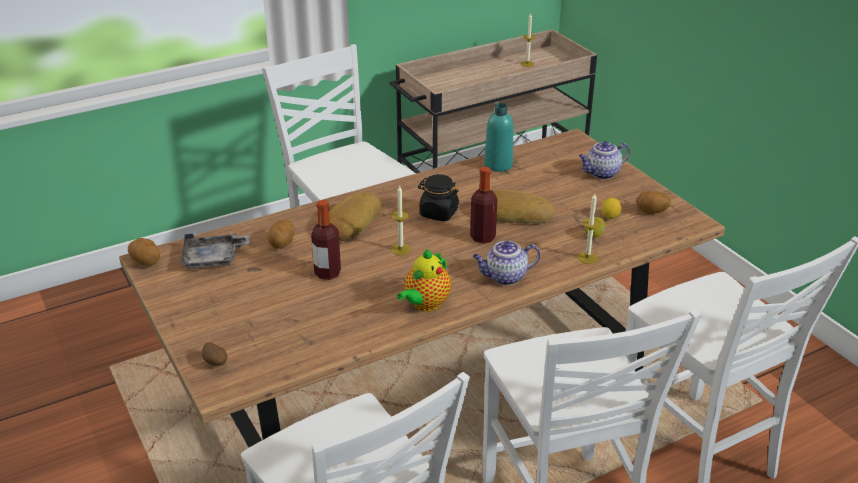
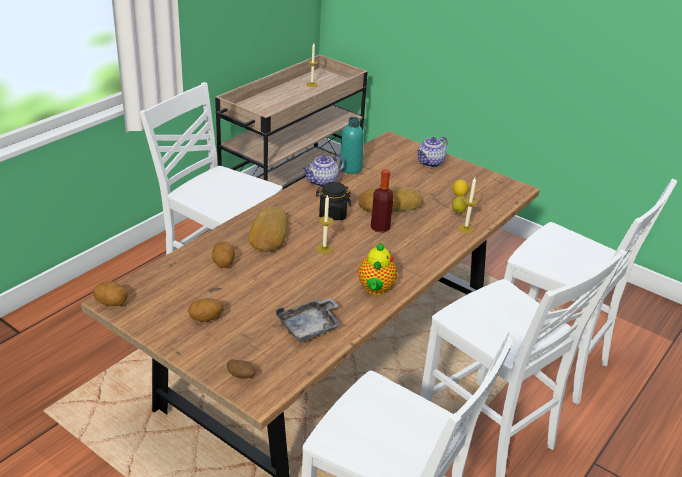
camera: 25 degrees left, 0 degrees up
grey tray [181,233,250,269] -> grey tray moved to [276,298,342,343]
bottle [311,200,341,280] -> none
teapot [473,241,540,285] -> teapot moved to [303,155,344,187]
potato [636,191,671,214] -> potato moved to [188,298,224,322]

